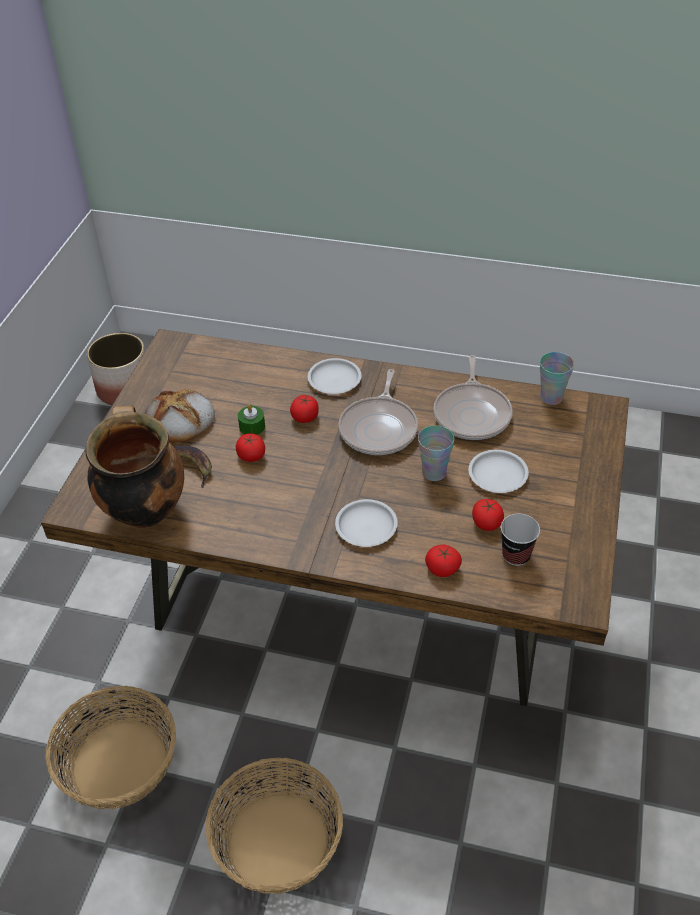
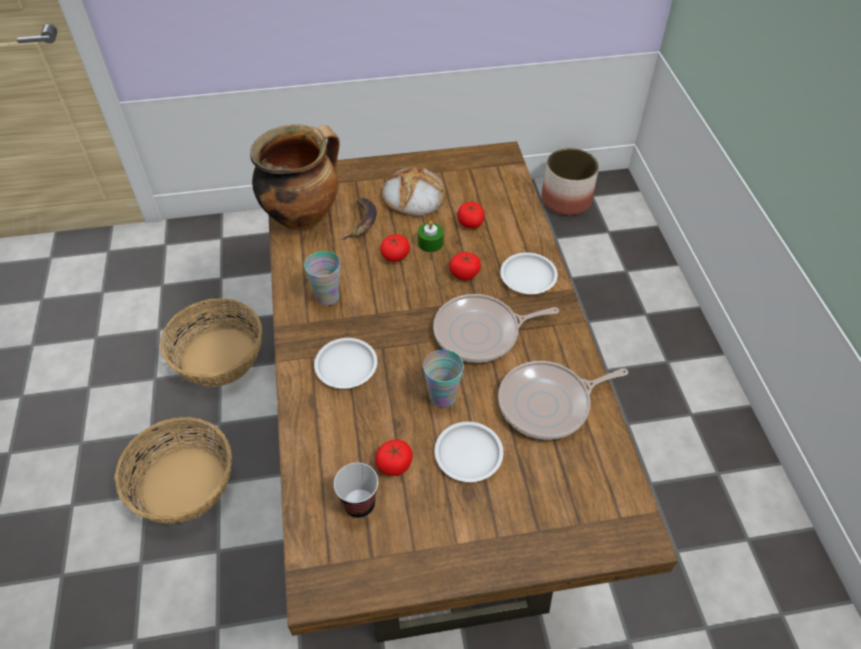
camera: 65 degrees right, 5 degrees up
tomato [425,545,462,577] -> tomato moved to [457,202,484,228]
cup [540,352,574,405] -> cup moved to [304,251,340,306]

